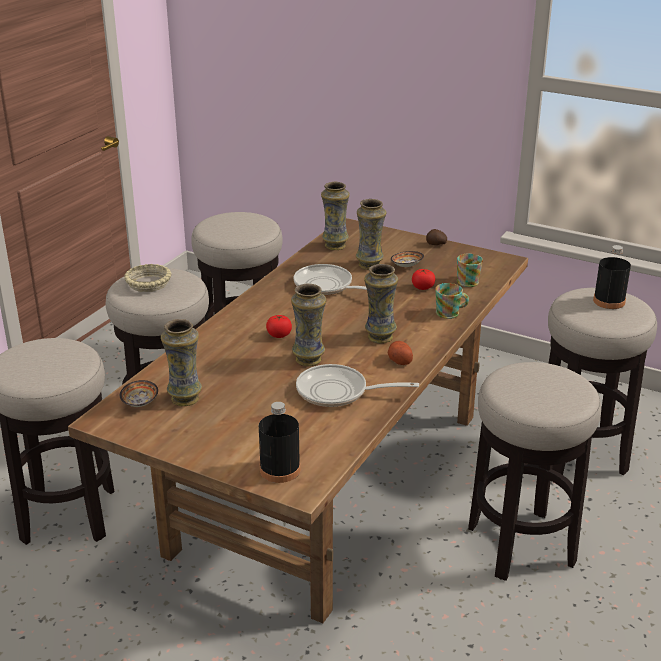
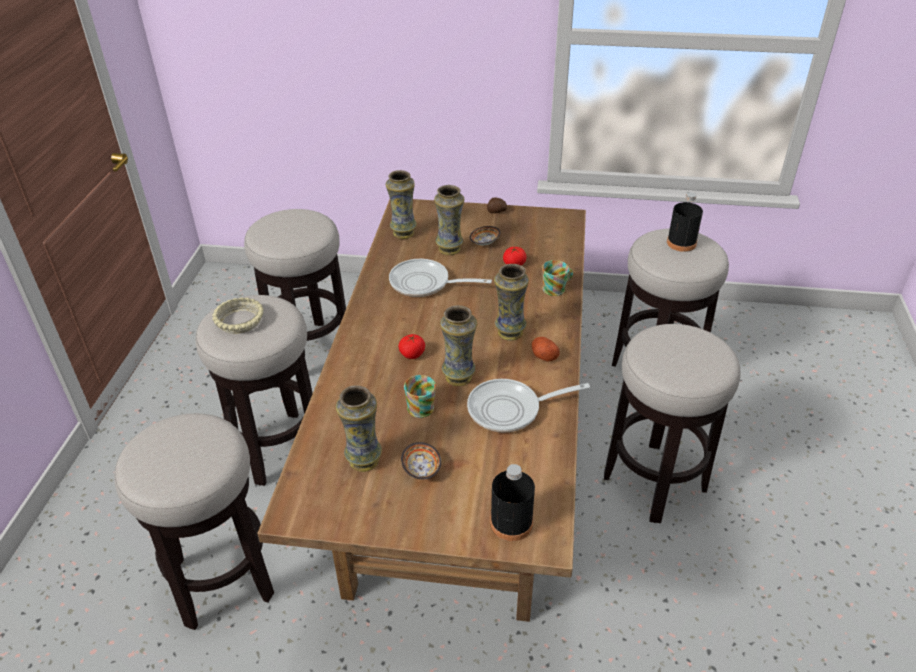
camera: 20 degrees left, 10 degrees up
bowl [120,380,158,407] -> bowl moved to [401,442,441,479]
mug [457,254,483,287] -> mug moved to [404,375,436,418]

